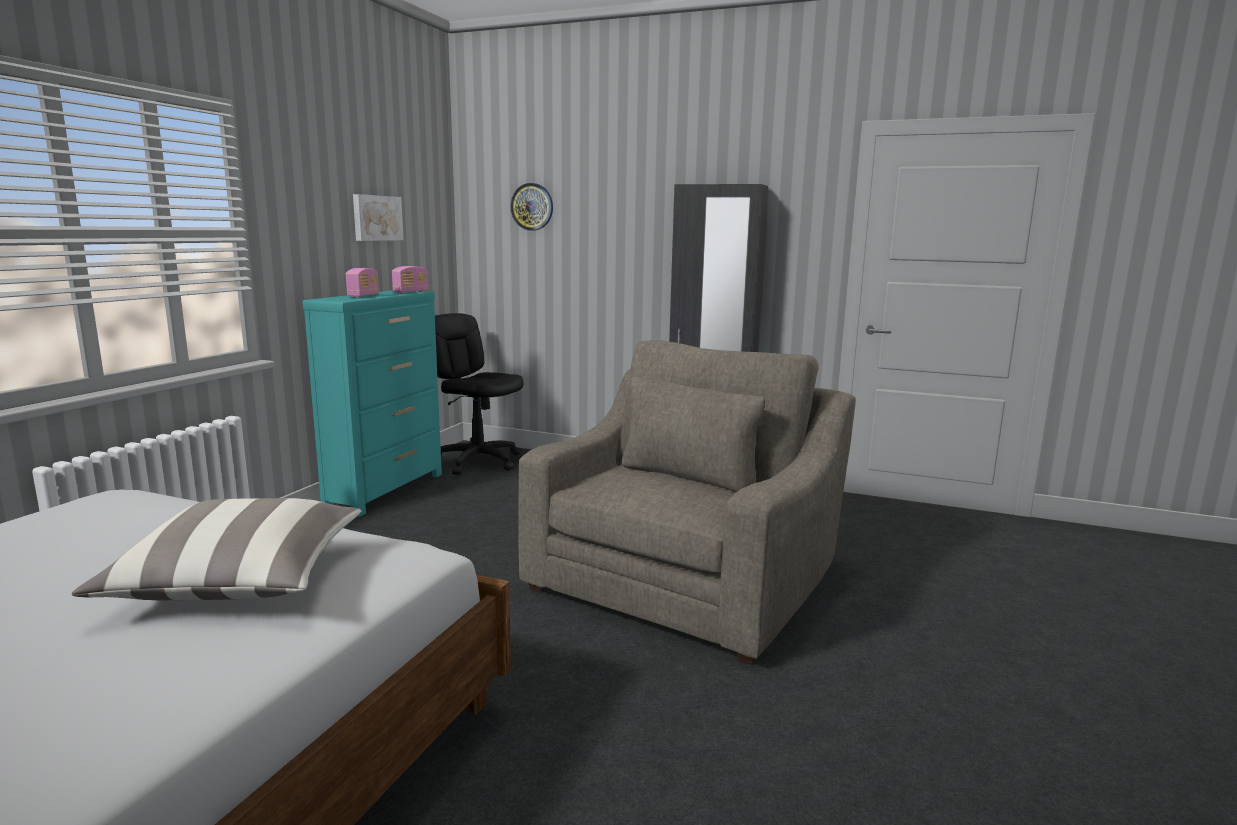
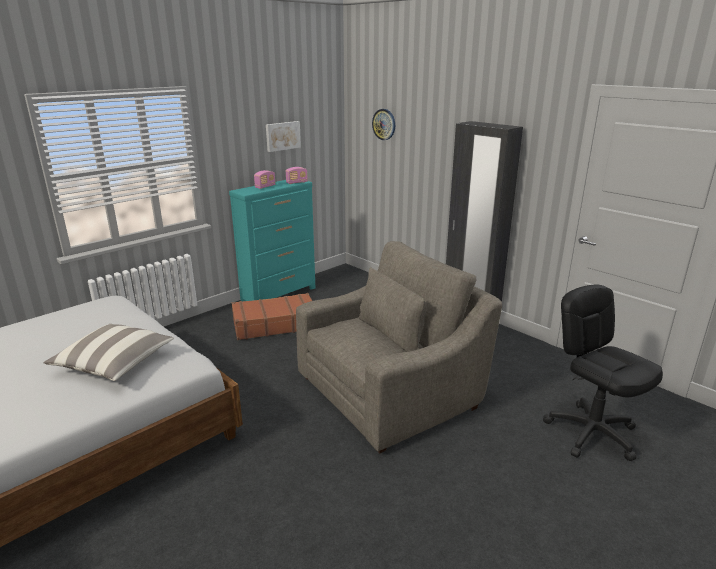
camera: 25 degrees right, 10 degrees up
black office chair [435,313,524,475] -> black office chair moved to [543,285,663,461]
none -> brown suitcase [232,293,312,340]

